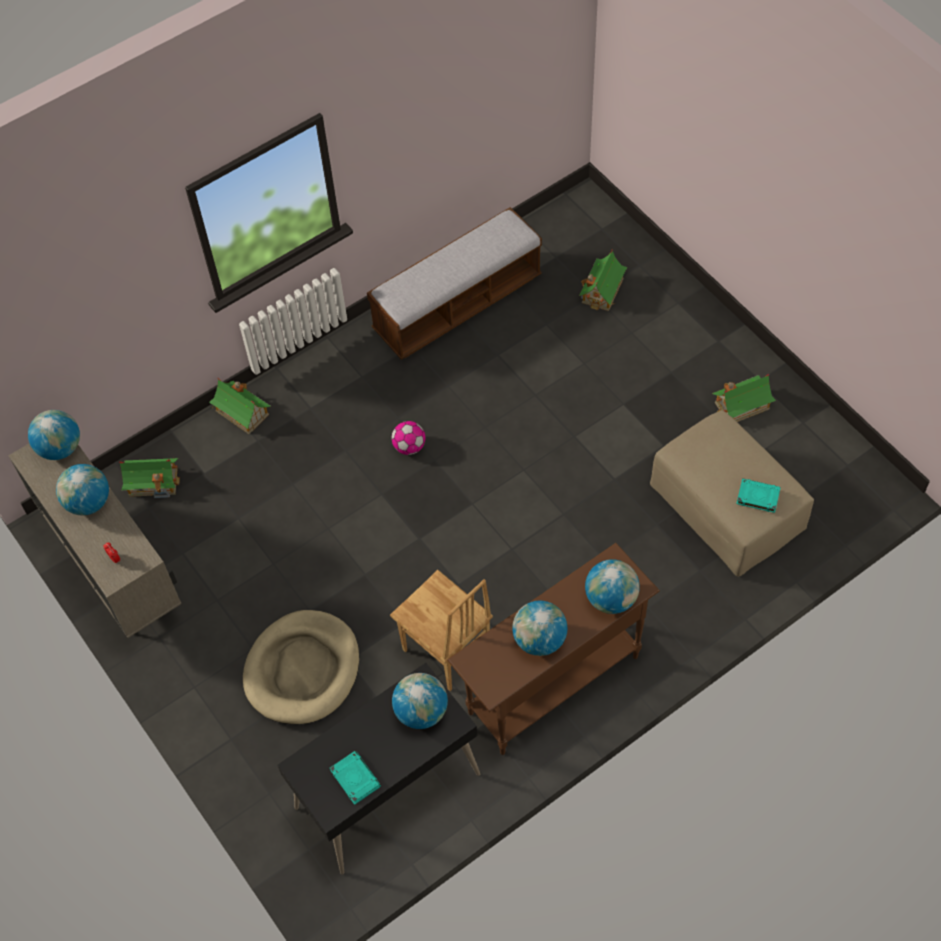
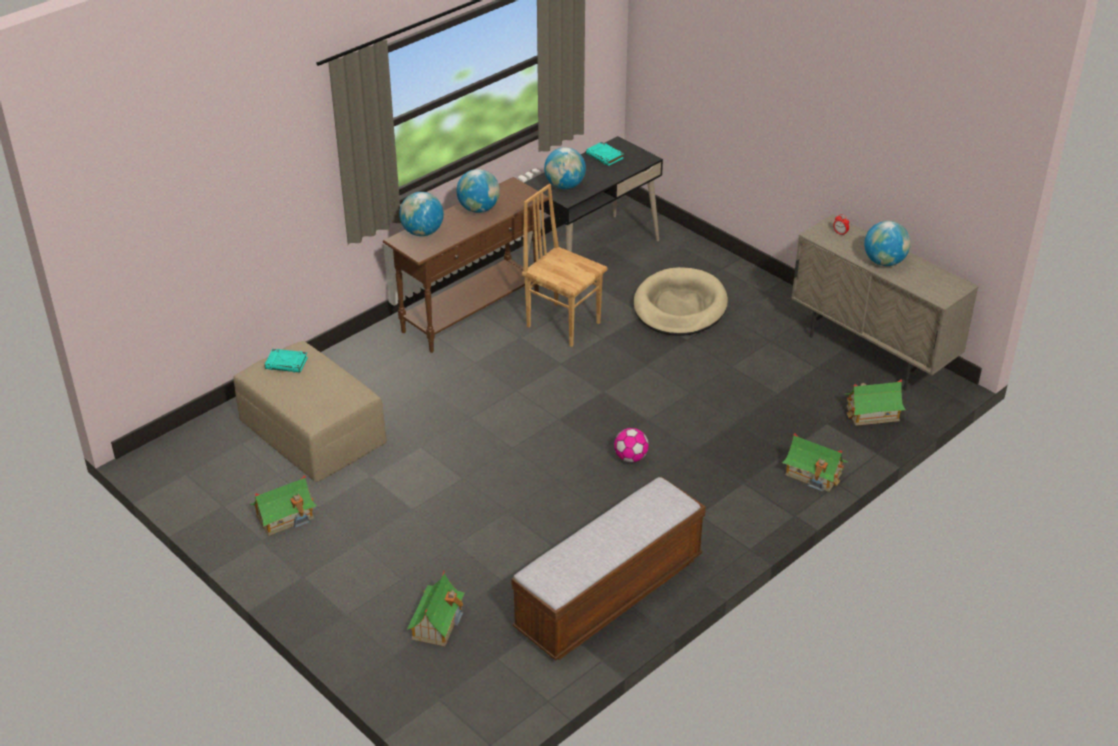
camera: 170 degrees right, 20 degrees down
globe [28,410,80,460] -> none

